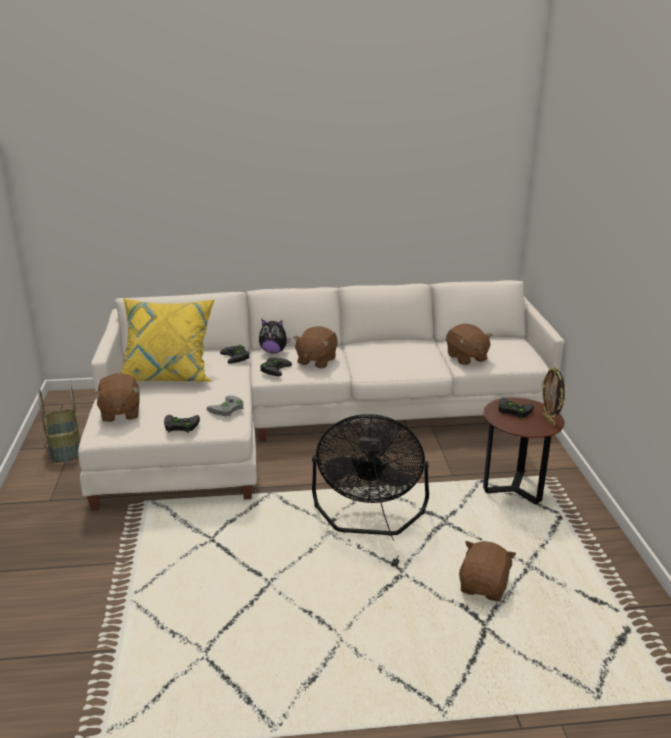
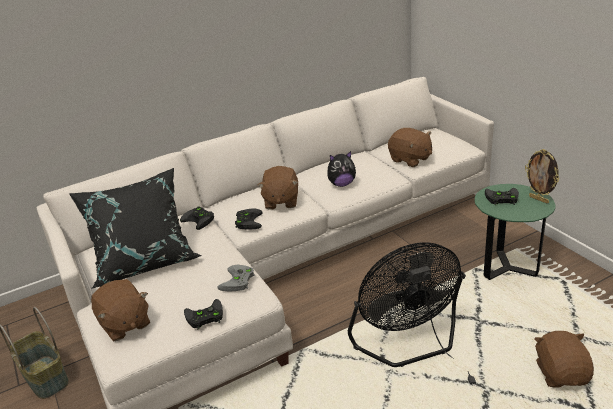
camera: 20 degrees left, 5 degrees up
yellow pillow [120,298,215,382] -> black pillow [69,168,202,289]
plush toy [259,319,291,354] -> plush toy moved to [327,151,356,187]
brown side table [483,398,565,504] -> green side table [475,184,556,280]

